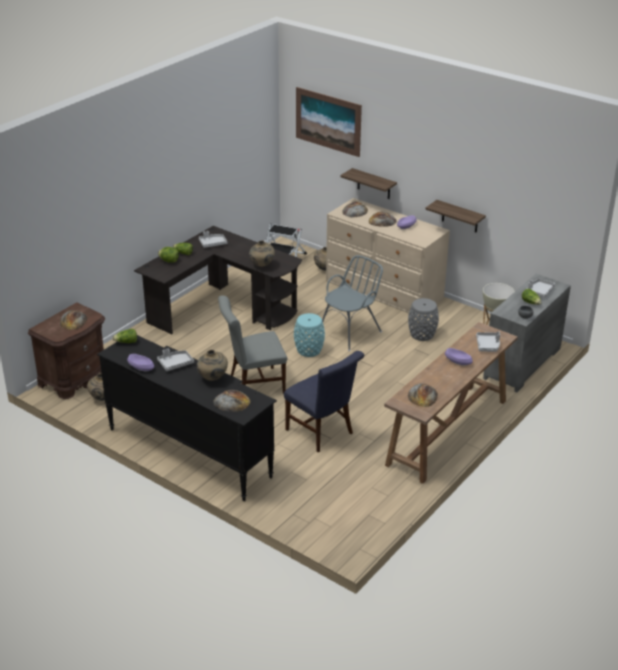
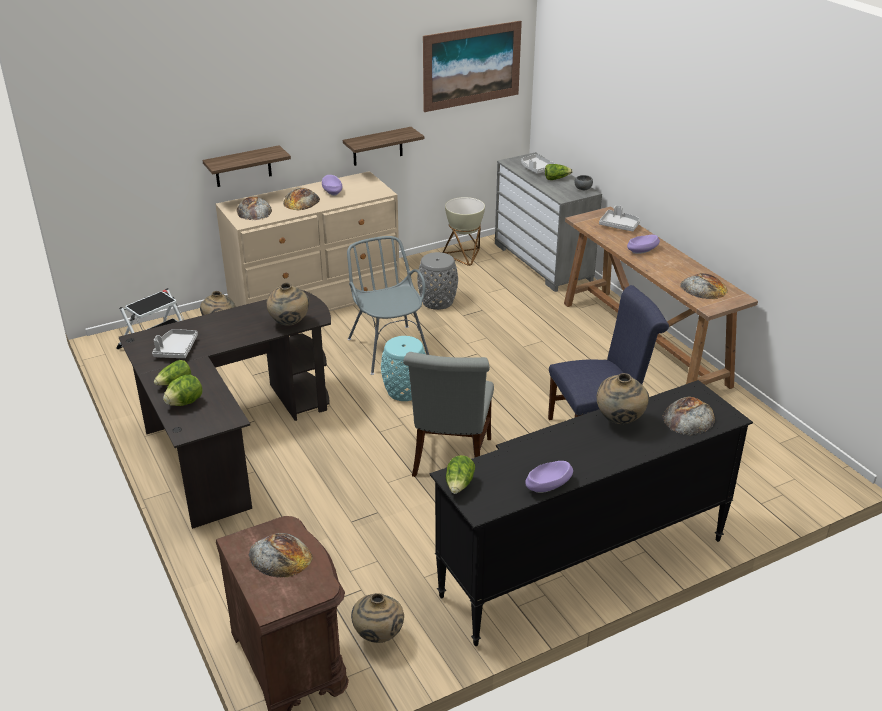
camera: 65 degrees left, 0 degrees up
grey tray [157,349,194,371] -> none
picture [296,87,362,157] -> picture moved to [423,21,522,112]

